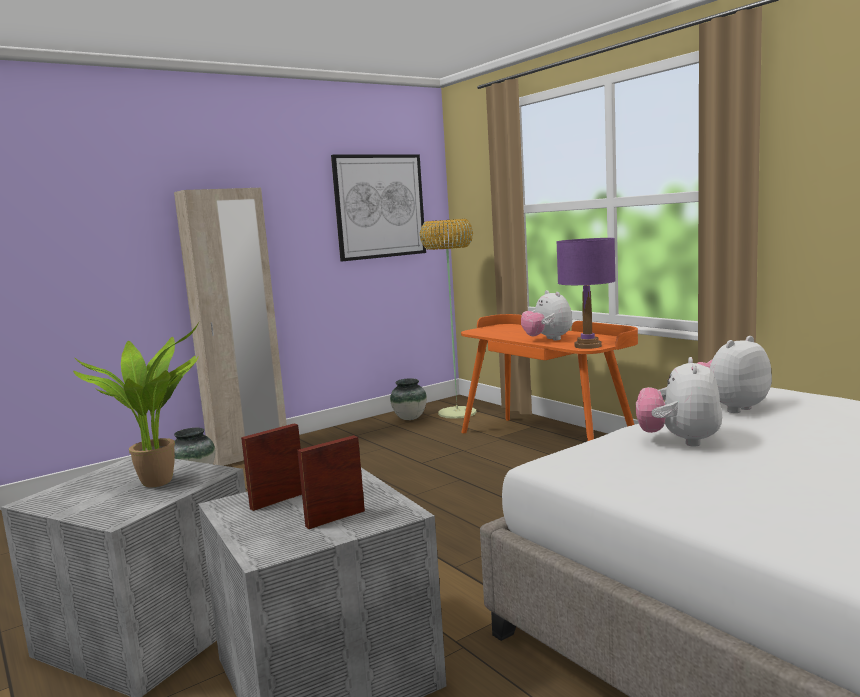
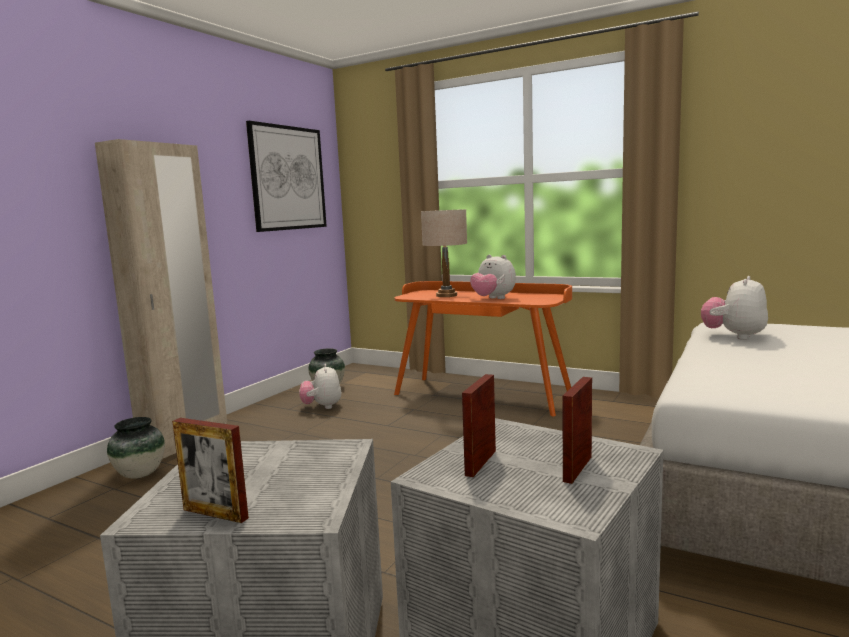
camera: 25 degrees left, 0 degrees up
potted plant [73,322,199,488] -> none
floor lamp [420,219,477,419] -> none
purple table lamp [556,238,616,349] -> none
plush toy [636,357,722,447] -> plush toy moved to [299,364,341,409]
none -> picture frame [172,418,249,523]
none -> beige table lamp [421,209,467,297]

